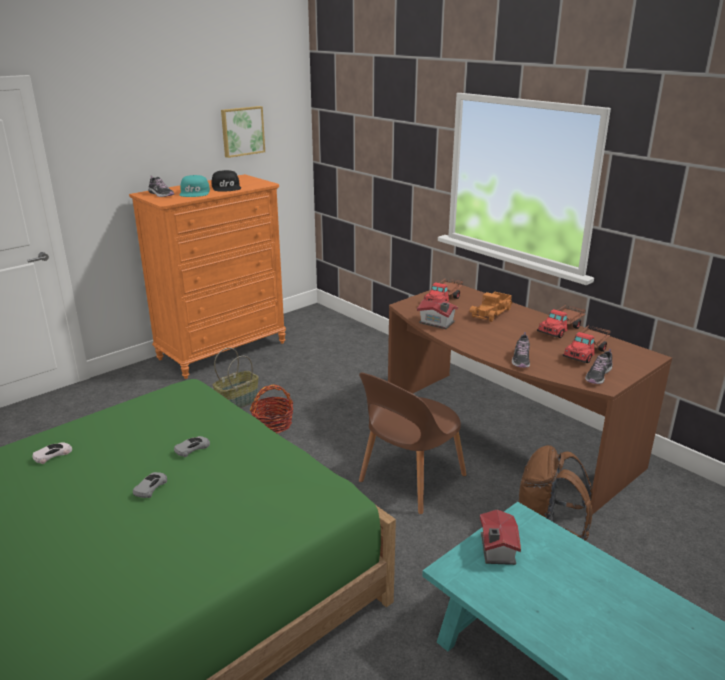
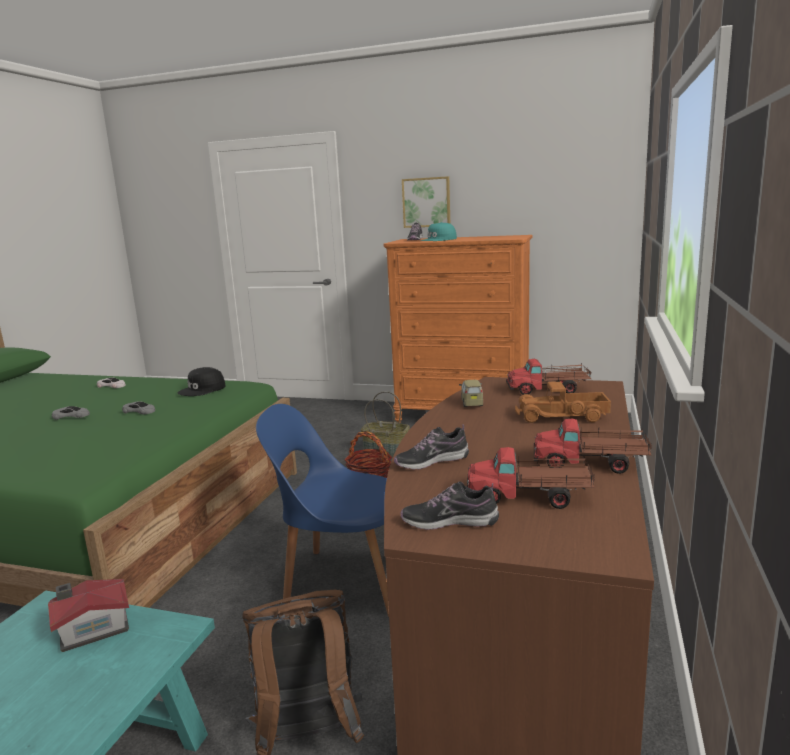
camera: 60 degrees right, 10 degrees down
black cap [211,170,241,191] -> black cap moved to [178,367,226,396]
picture [221,106,265,158] -> picture moved to [402,176,450,228]
brown chair [359,373,467,514] -> blue chair [256,404,389,617]
toy house [417,299,458,329] -> toy car [459,380,483,407]

